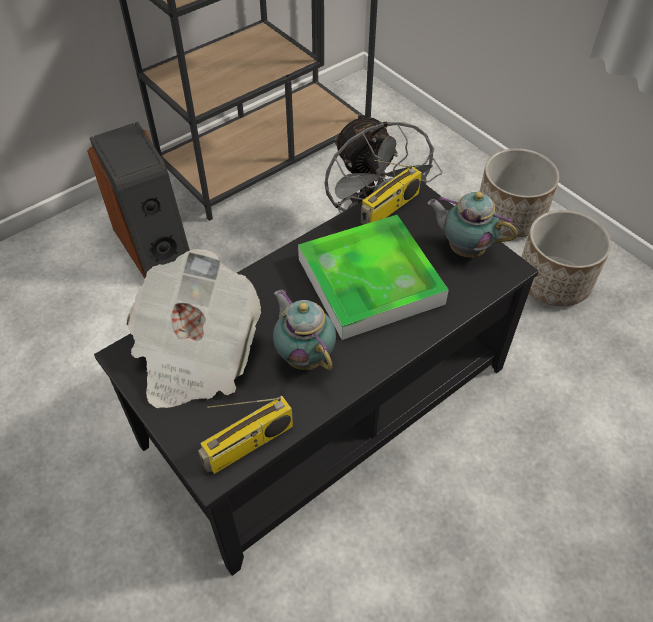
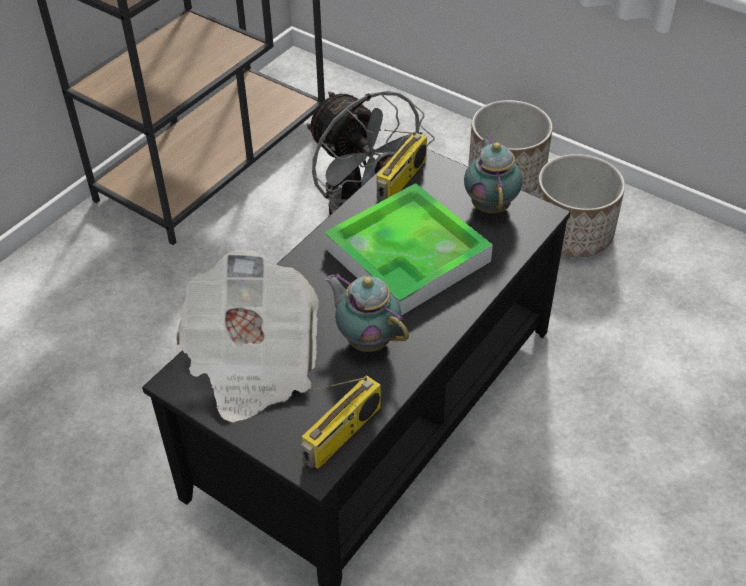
camera: 15 degrees left, 5 degrees down
speaker [87,122,190,278] -> none
teapot [428,192,517,258] -> teapot turned 75 degrees clockwise [464,136,522,213]

